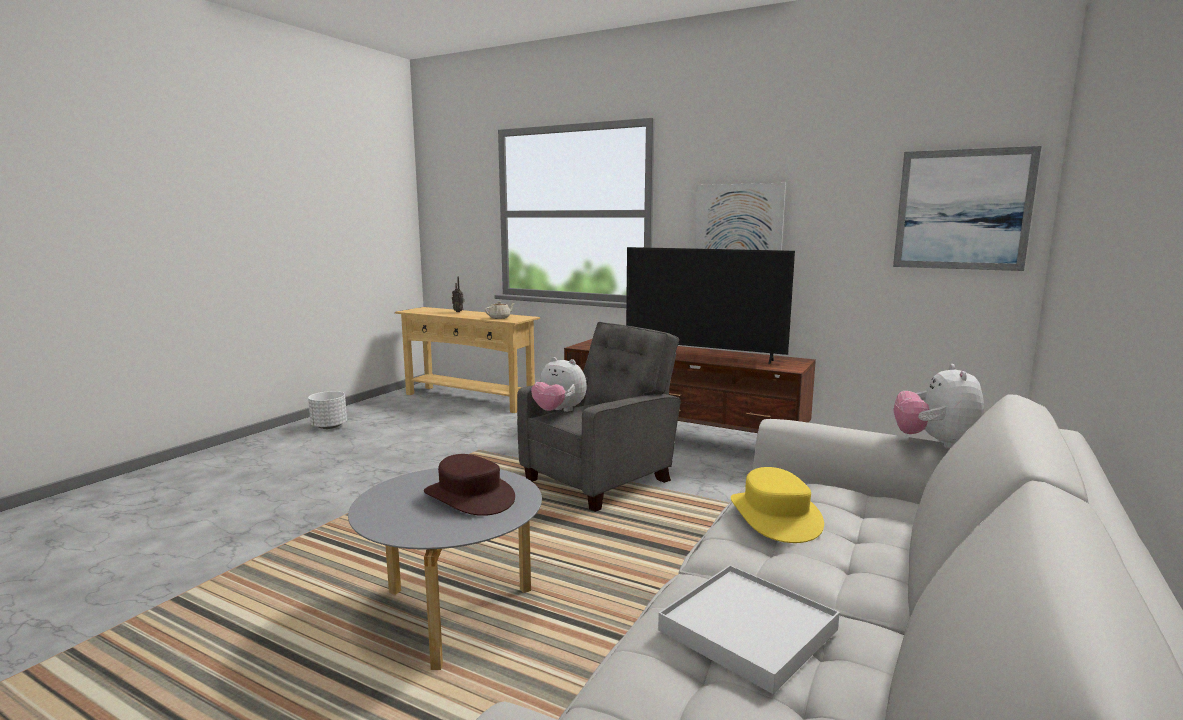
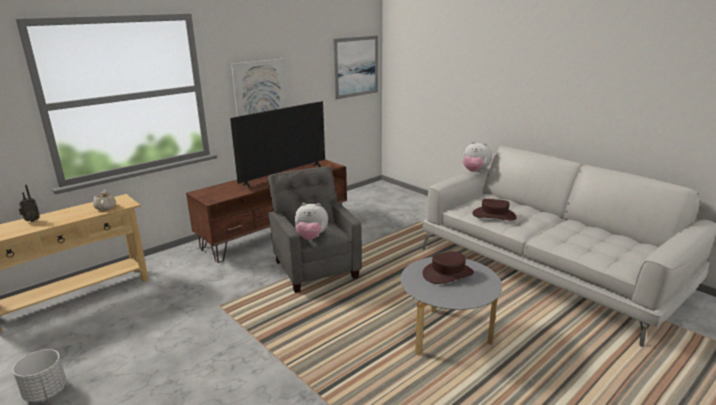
camera: 70 degrees left, 10 degrees up
plush toy [531,357,587,412] -> plush toy turned 45 degrees clockwise [295,203,328,240]
white tray [658,565,840,694] -> none
yellow hat [731,467,824,543] -> brown hat [473,199,517,220]

